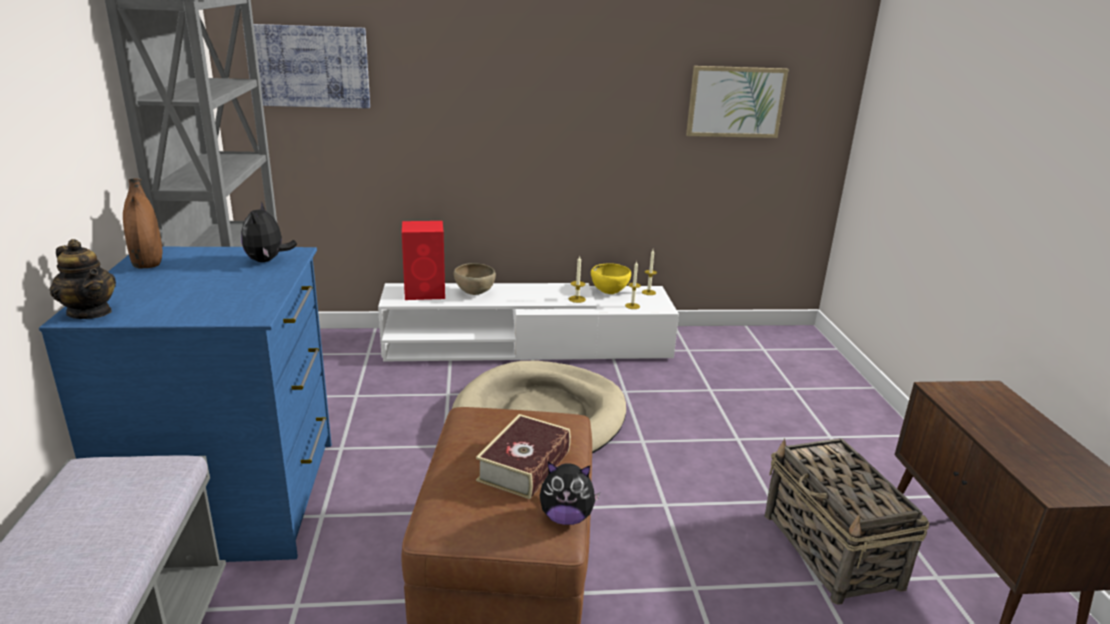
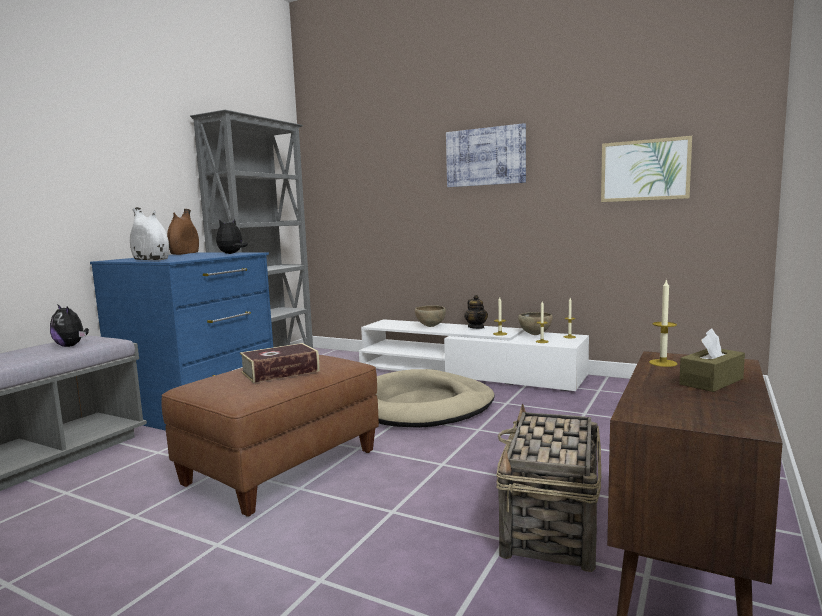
camera: 35 degrees right, 15 degrees down
teapot [50,239,116,319] -> teapot moved to [464,295,488,329]
picture [243,24,370,108] -> picture moved to [446,123,526,187]
red speaker [402,221,445,300] -> none
plush toy [540,462,600,525] -> plush toy moved to [50,304,89,347]
yellow bowl [591,263,631,294] -> brown bowl [518,312,553,335]
none -> white vase [130,207,169,260]
none -> candle [649,279,678,367]
none -> brown tissue box [679,329,745,392]

